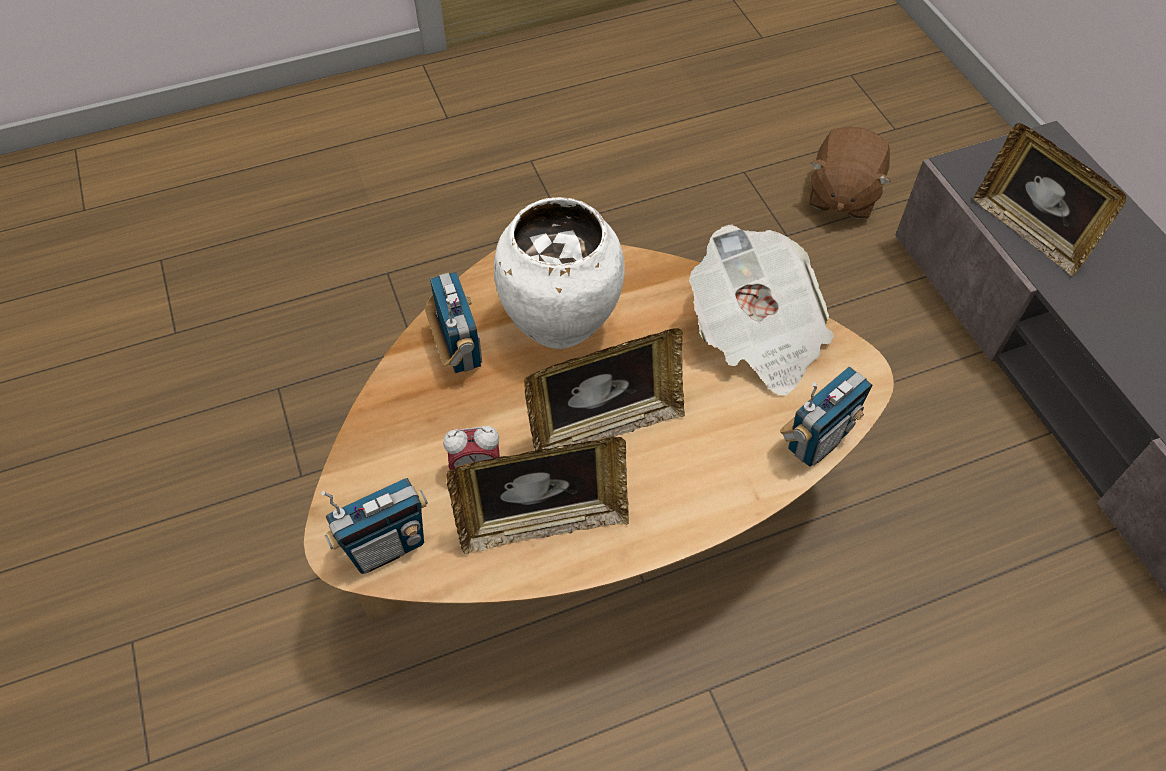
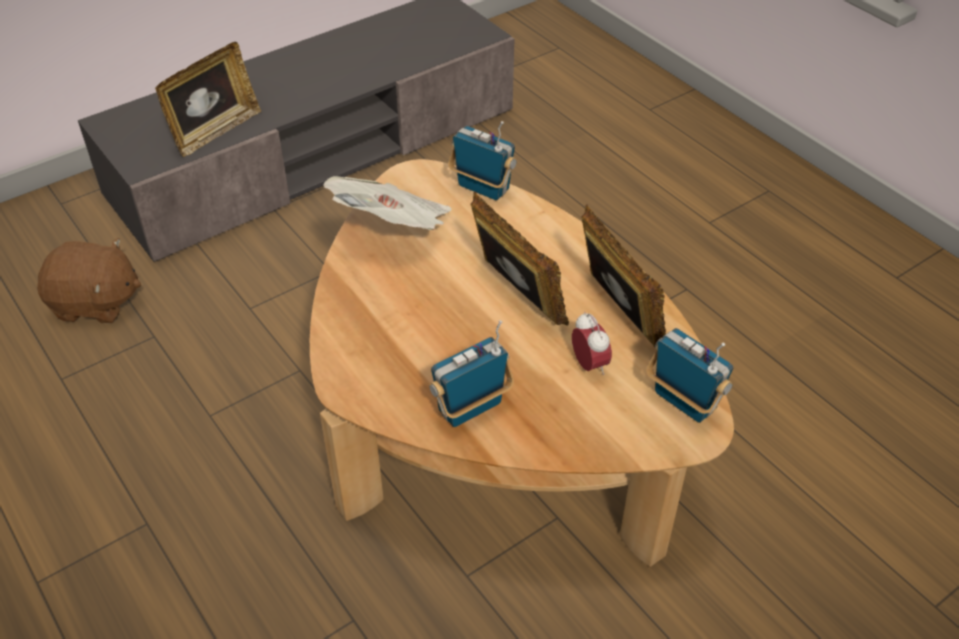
camera: 105 degrees left, 10 degrees down
white vase [494,197,625,349] -> none

